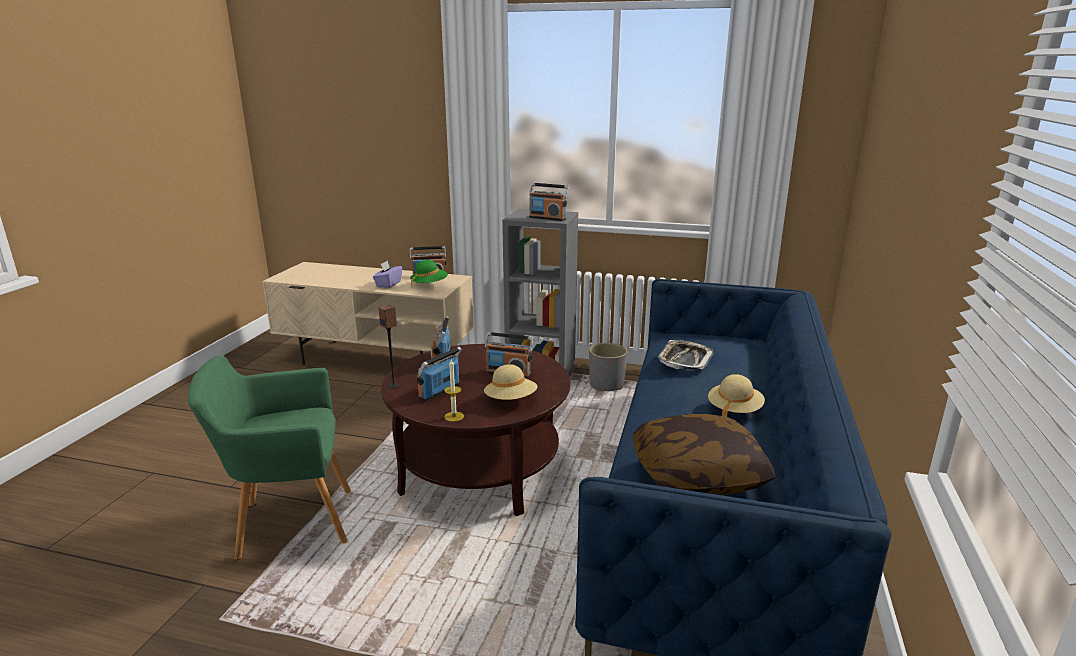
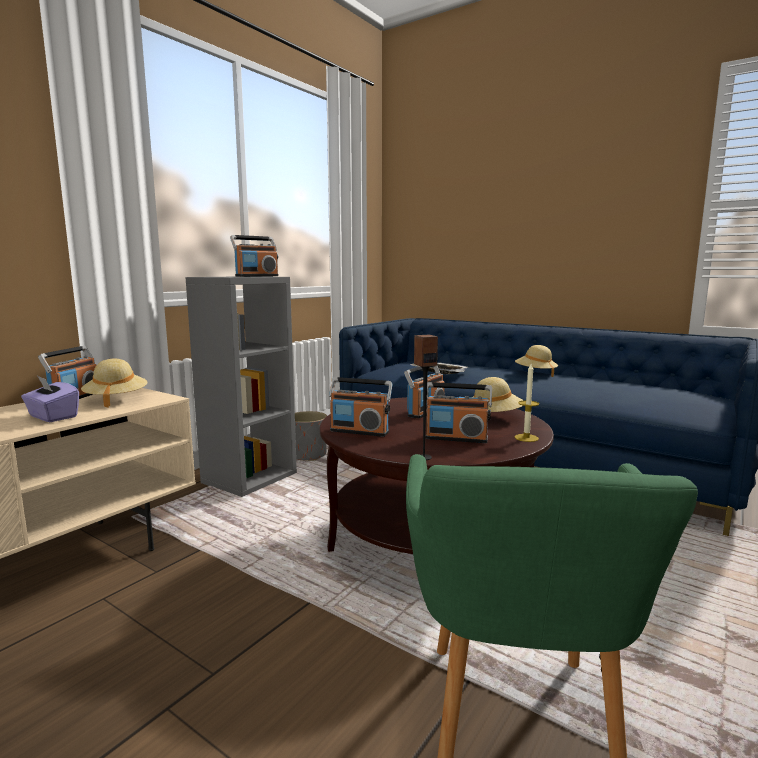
camera: 70 degrees left, 10 degrees down
green hat [410,260,448,288] -> beige hat [81,359,148,408]
radio [417,347,462,401] -> radio turned 45 degrees counterclockwise [426,382,492,443]
pillow [633,414,775,495] -> none

